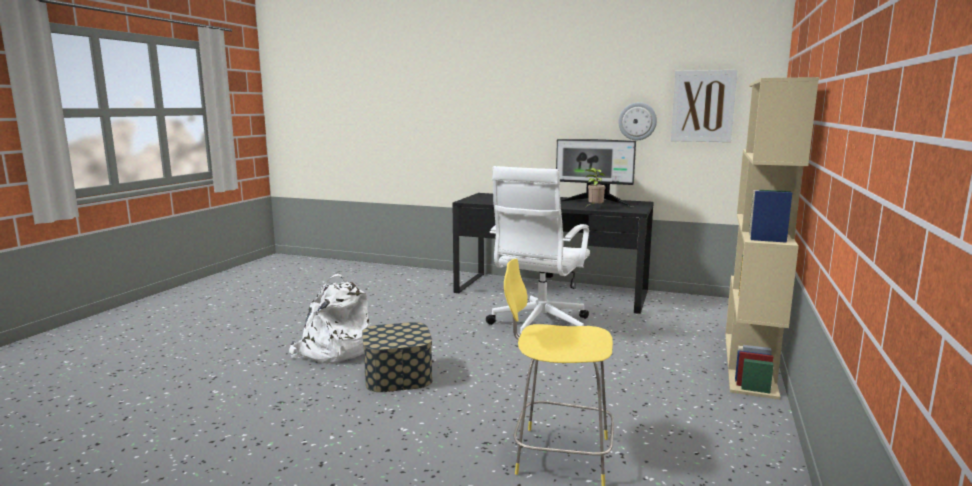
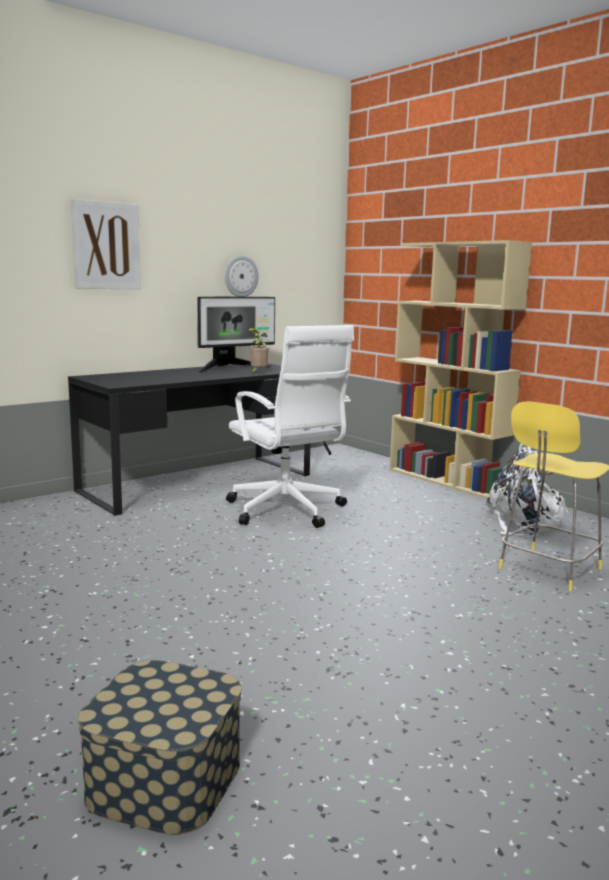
camera: 60 degrees left, 0 degrees up
white backpack [289,274,370,364] -> white backpack moved to [486,443,569,537]
storage box [362,322,432,392] -> storage box moved to [78,660,241,835]
picture [671,70,737,142] -> picture moved to [71,199,141,289]

